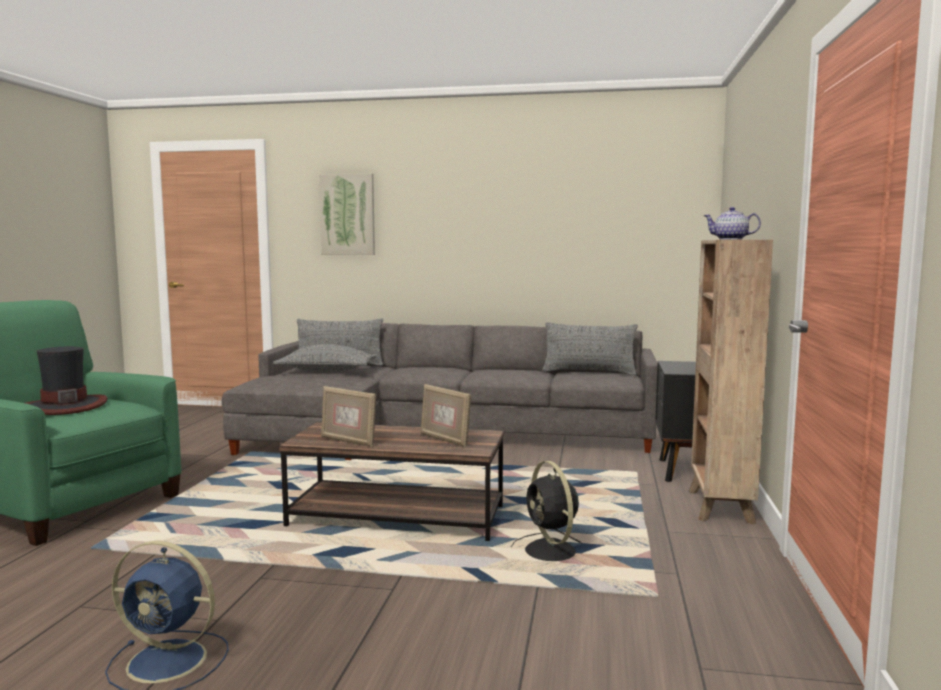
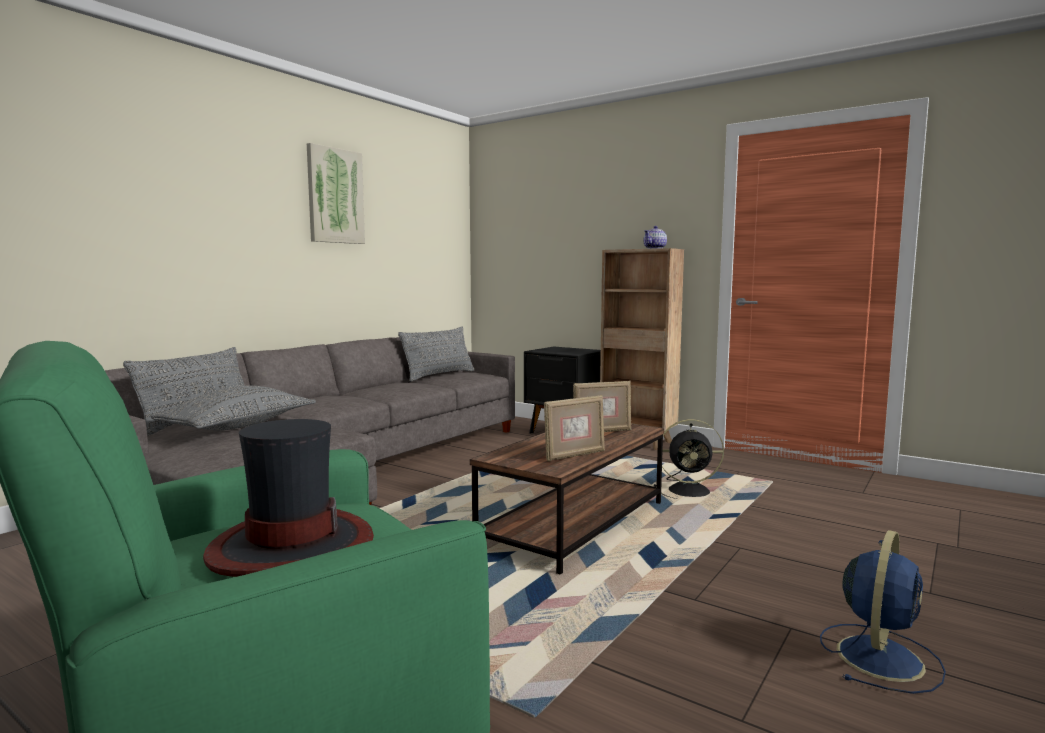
camera: 65 degrees left, 0 degrees up
picture [319,173,375,255] -> picture moved to [307,143,365,244]

